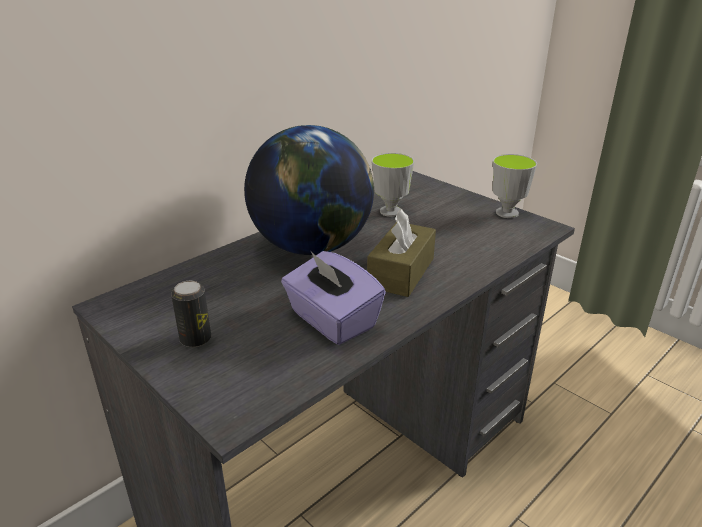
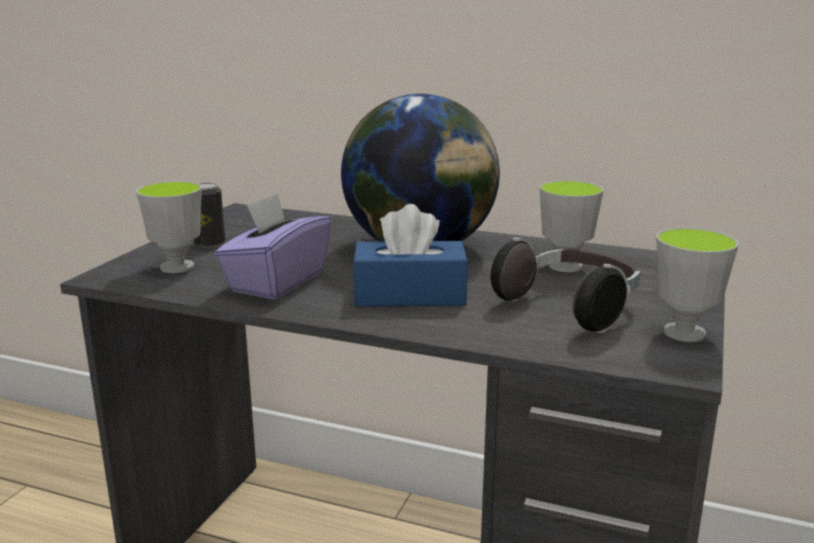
camera: 65 degrees right, 10 degrees down
brown tissue box [367,209,436,297] -> blue tissue box [353,204,468,307]
none -> cup [136,181,202,273]
none -> headphones [490,237,640,333]

